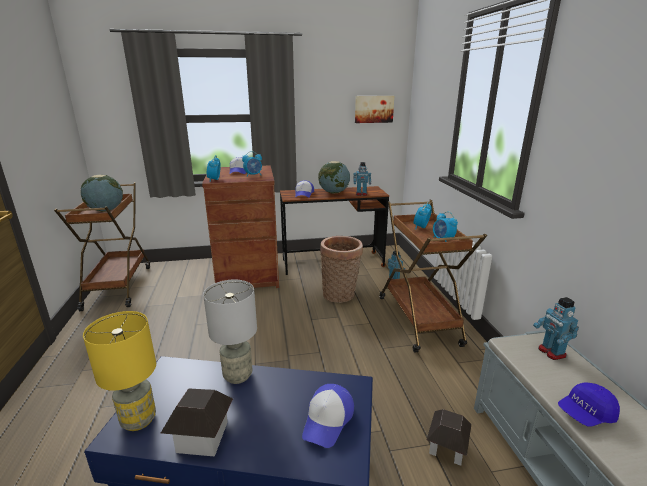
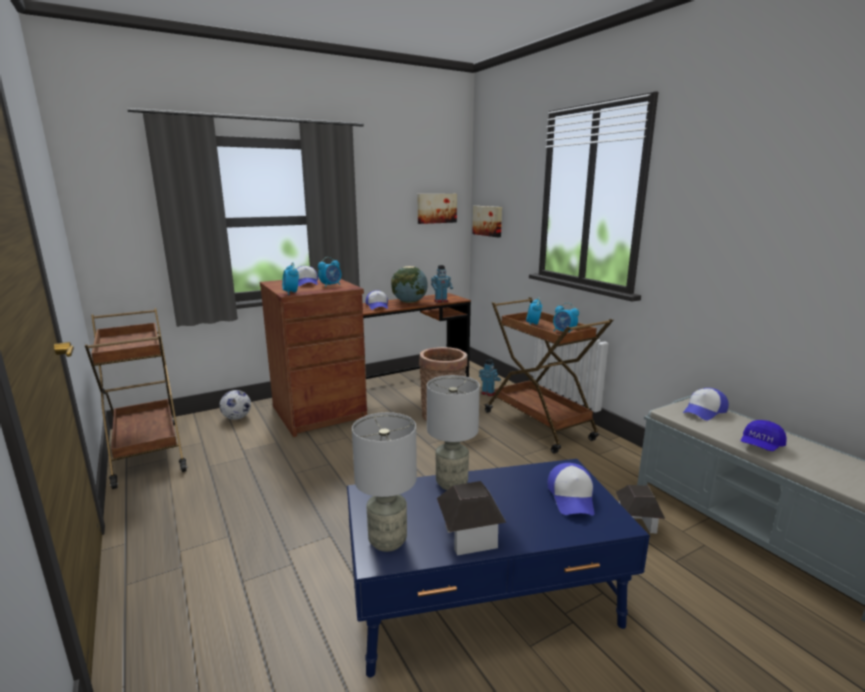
camera: 20 degrees left, 5 degrees down
globe [81,175,123,212] -> none
yellow table lamp [83,311,156,431] -> grey table lamp [352,412,417,552]
toy robot [533,297,579,360] -> cap [683,388,729,420]
none -> football [219,390,251,420]
none -> picture [472,206,502,237]

